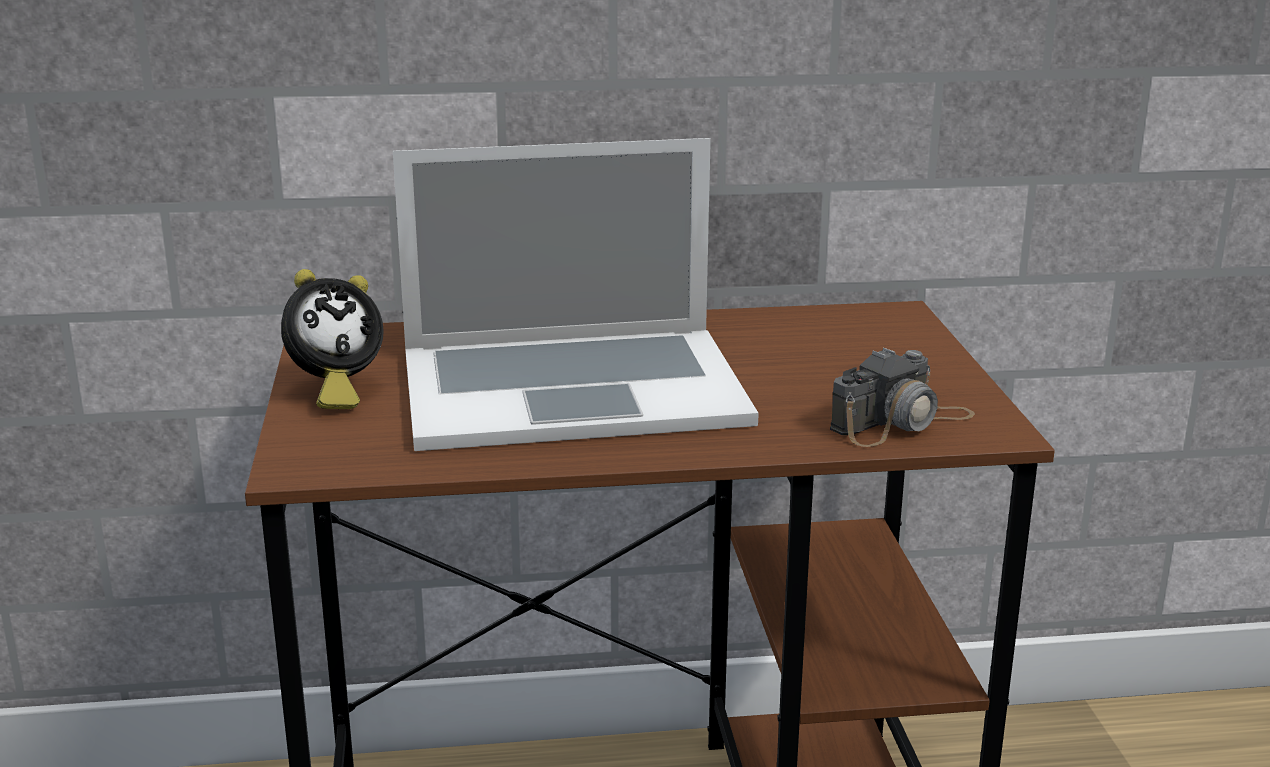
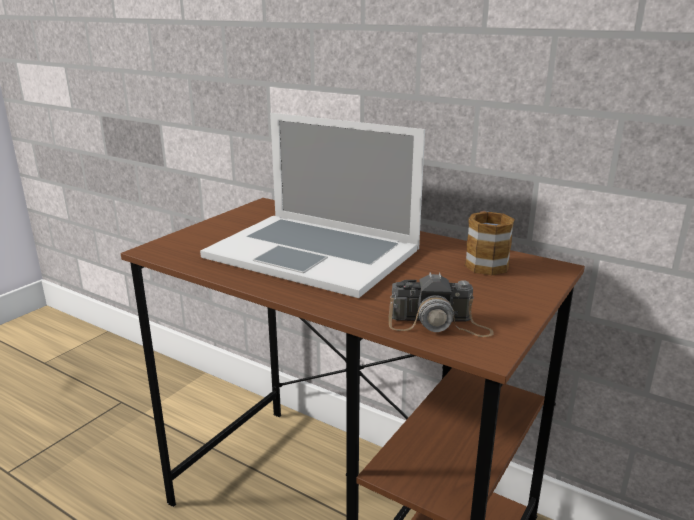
camera: 40 degrees right, 0 degrees up
alarm clock [281,269,383,409] -> none
none -> mug [465,211,515,275]

